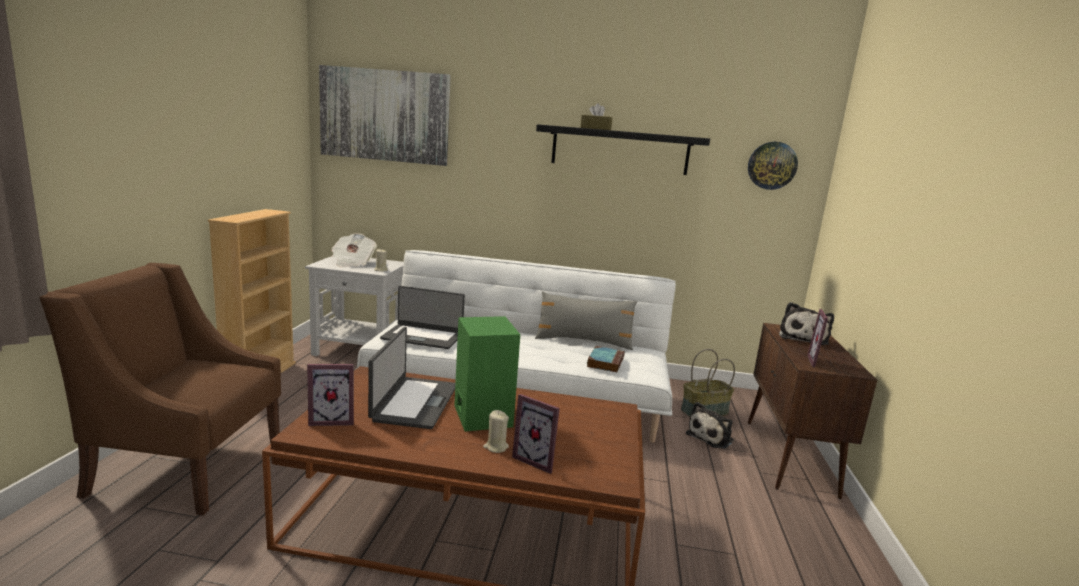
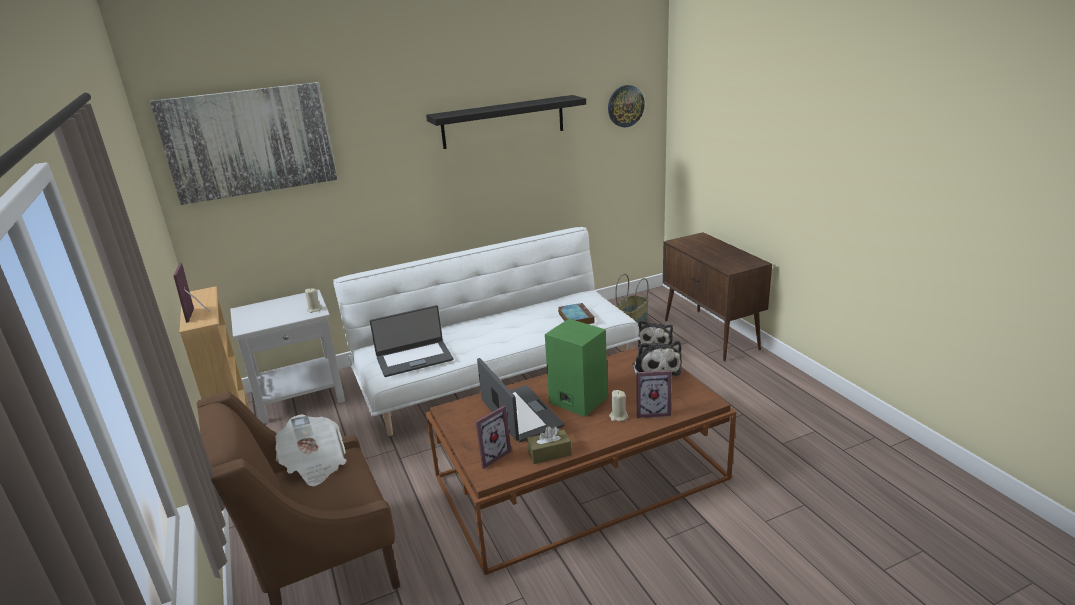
camera: 30 degrees left, 10 degrees up
newspaper [331,233,377,268] -> newspaper moved to [275,414,347,486]
grey pillow [535,291,637,350] -> none
brown tissue box [581,103,612,130] -> brown tissue box moved to [527,426,572,464]
plush toy [779,302,834,345] -> plush toy moved to [632,341,682,376]
picture frame [807,309,831,368] -> picture frame moved to [173,263,210,323]

